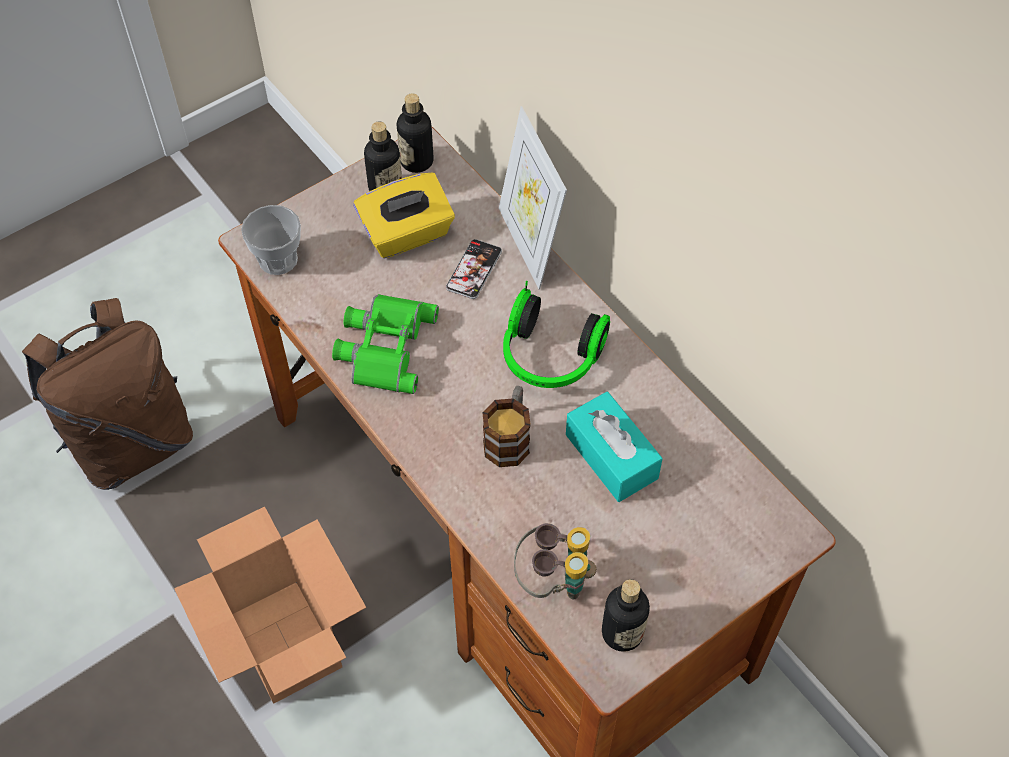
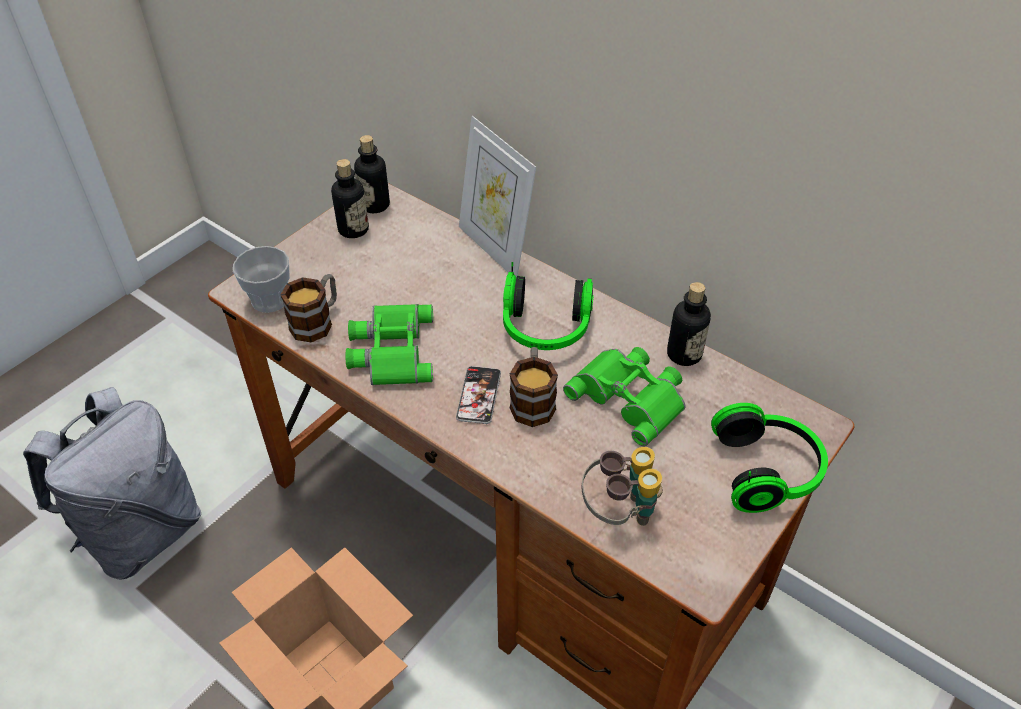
camera: 15 degrees left, 10 degrees down
brown backpack [22,298,193,490] -> grey backpack [23,387,201,579]
yellow tissue box [354,173,455,259] -> none
phone [446,239,502,299] -> phone moved to [456,366,501,424]
turquoise tissue box [566,392,663,502] -> green binoculars [563,347,685,446]
bottle [602,579,650,652] -> bottle moved to [667,282,711,366]
none -> mug [281,274,337,342]
none -> headphones [711,403,828,513]

